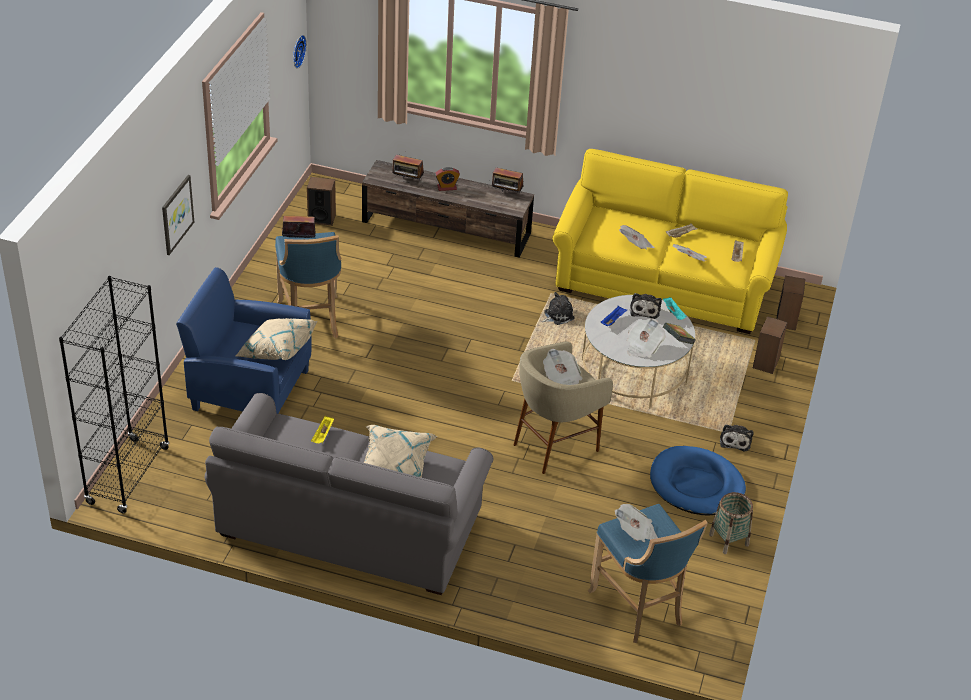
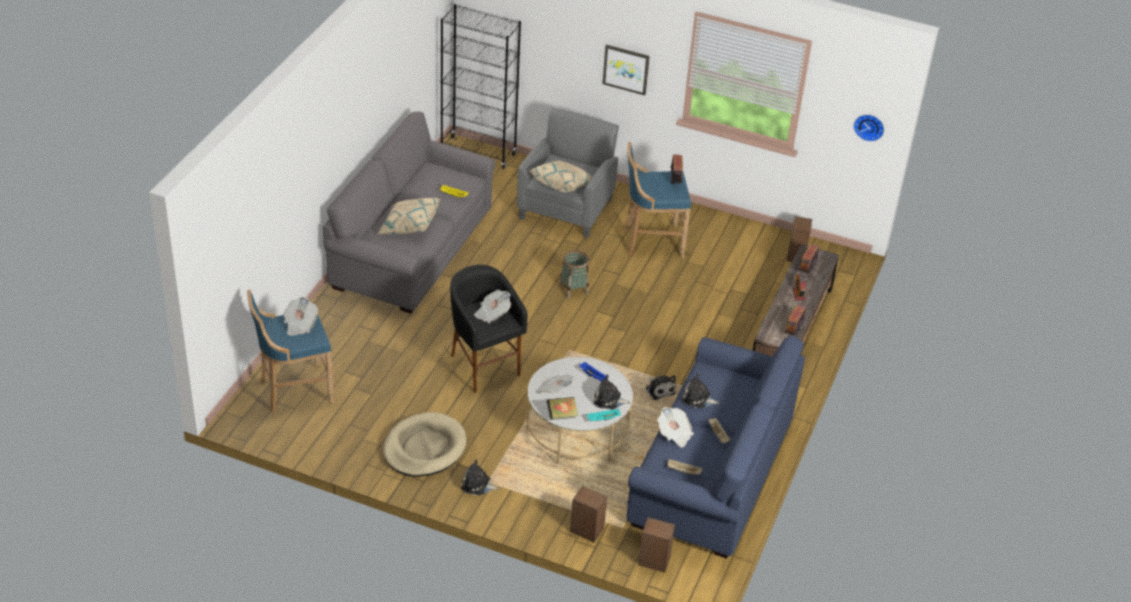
camera: 95 degrees right, 0 degrees up
blue armchair [176,267,312,414] -> grey armchair [517,108,619,238]
beige stool [514,341,613,474] -> black stool [450,265,527,393]
yellow sofa [552,149,788,334] -> blue sofa [627,335,805,559]
newspaper [619,225,655,249] -> plush toy [682,373,719,409]
blue dog bed [650,446,746,515] -> beige dog bed [383,412,467,476]
basket [709,492,753,554] -> basket moved to [560,250,589,299]

